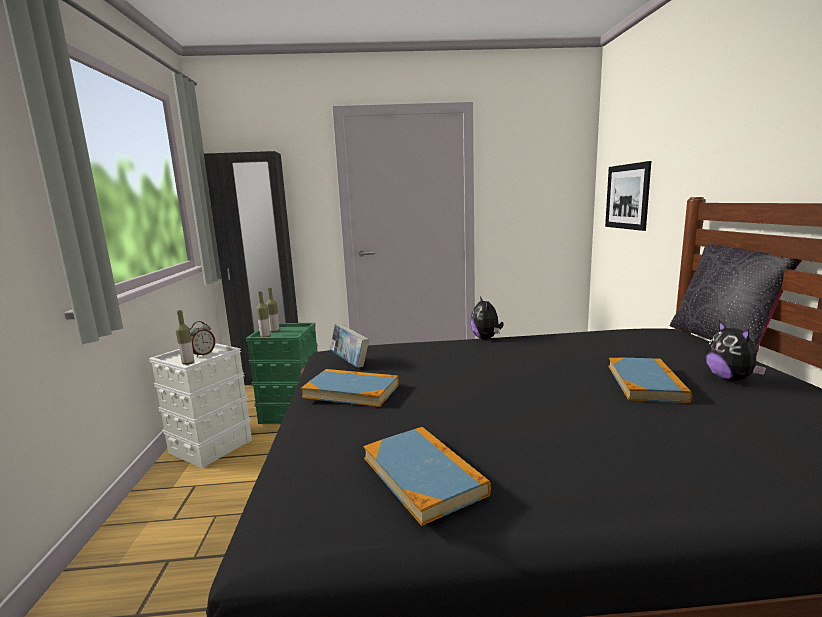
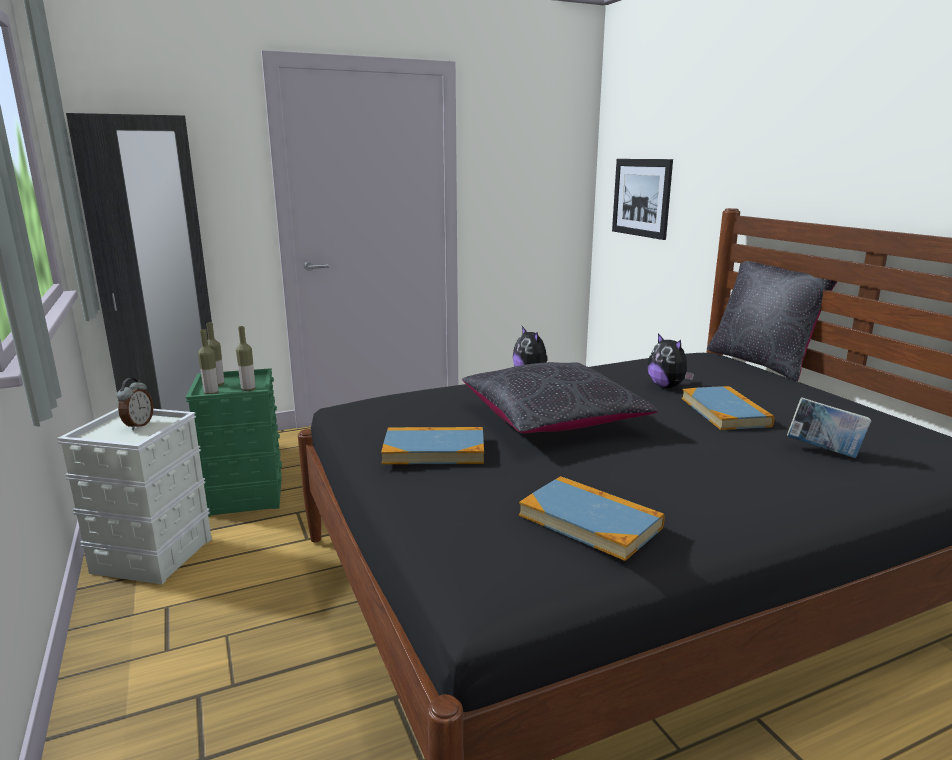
camera: 20 degrees left, 5 degrees up
bottle [176,310,194,365] -> bottle moved to [236,326,255,391]
book [330,324,369,368] -> book moved to [787,397,871,458]
plush toy [705,320,766,381] -> plush toy moved to [647,333,694,388]
none -> black pillow [462,362,658,433]

